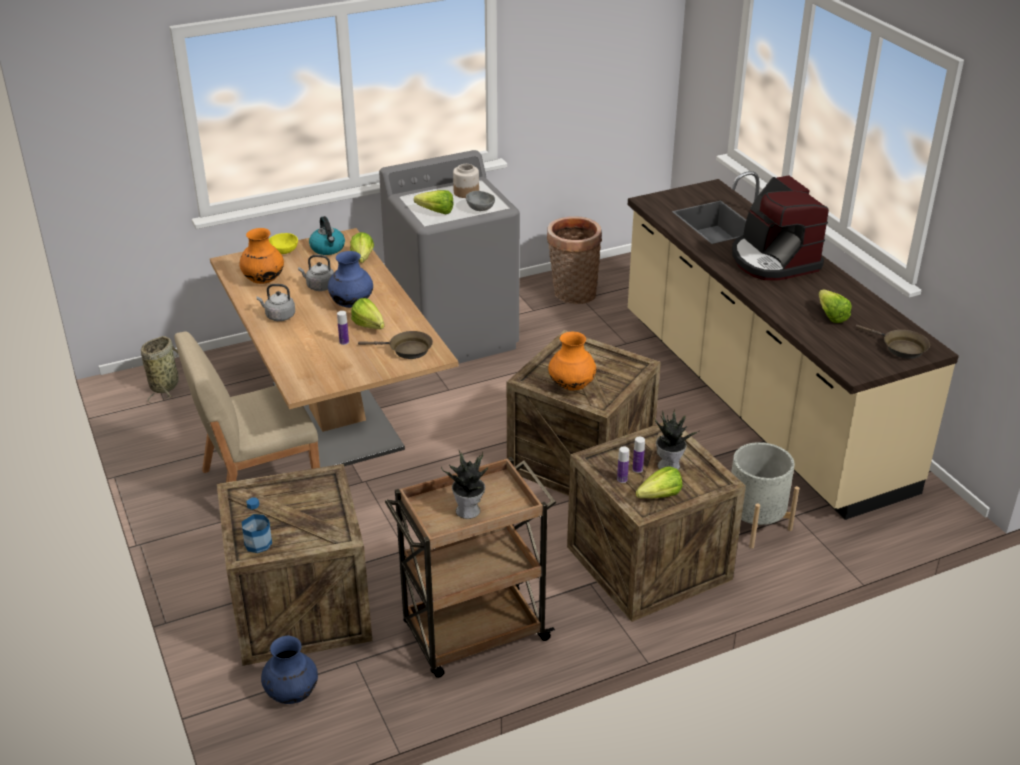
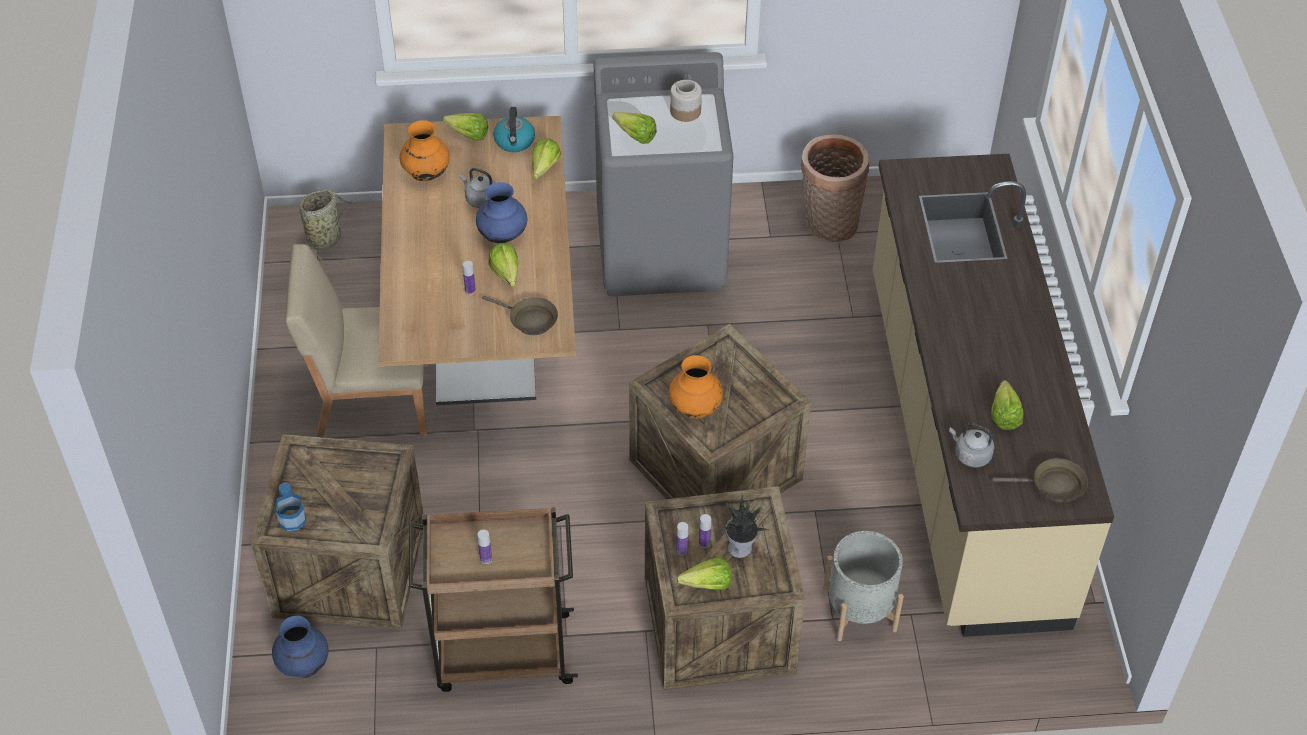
camera: 20 degrees right, 15 degrees up
grey kettle [257,284,295,321] -> grey kettle moved to [949,423,994,467]
yellow bowl [269,233,298,254] -> lettuce [443,113,488,141]
potted plant [441,449,488,519] -> bottle [478,530,492,564]
grey bowl [466,191,495,211] -> none
coffee machine [732,176,829,281] -> none
brown frying pan [855,325,930,359] -> brown frying pan turned 60 degrees counterclockwise [992,458,1088,502]

